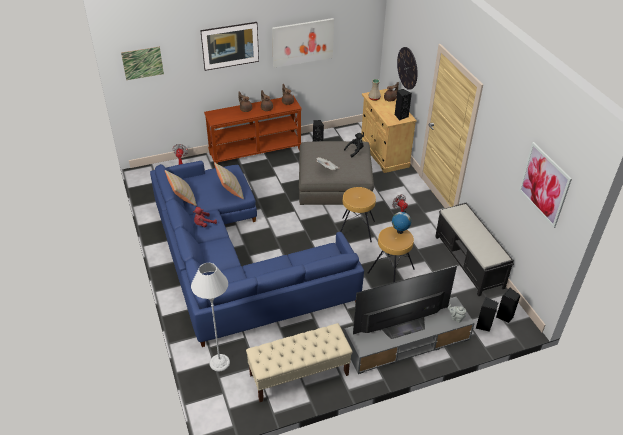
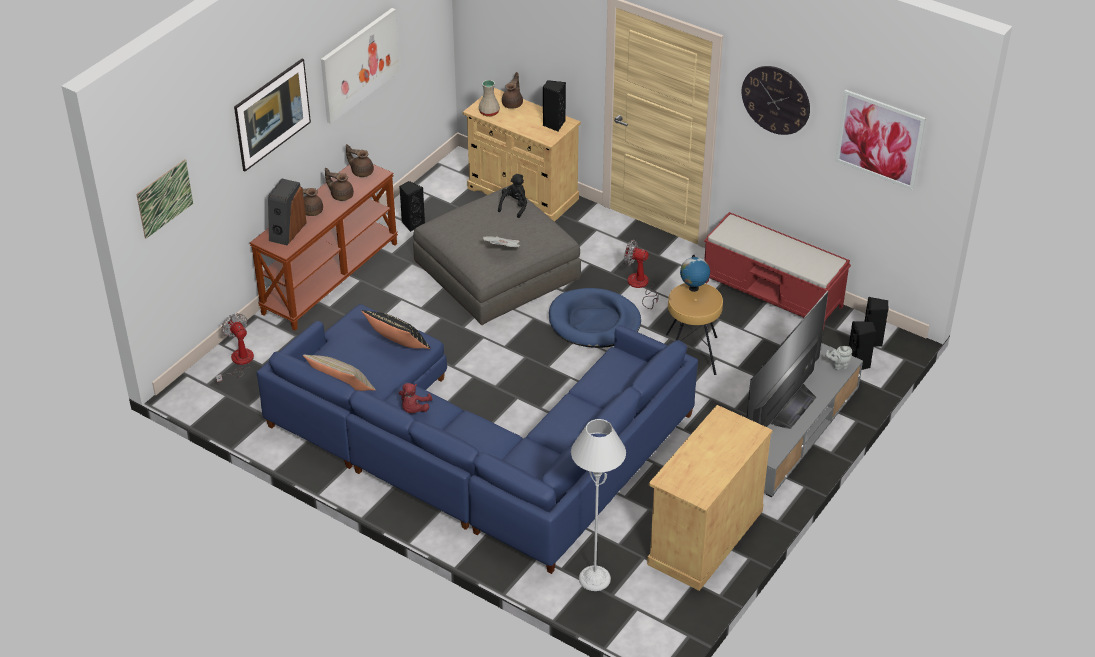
camera: 35 degrees left, 0 degrees up
beige pillow [214,162,244,199] -> black pillow [361,310,431,349]
beige bench [246,323,353,402] -> beige cabinet [647,405,773,591]
brown stool [340,187,376,242] -> blue dog bed [549,288,641,348]
wall clock [397,47,418,90] -> wall clock moved to [742,66,810,135]
black bench [435,203,514,296] -> red bench [704,212,851,330]
none -> speaker [268,178,307,245]

